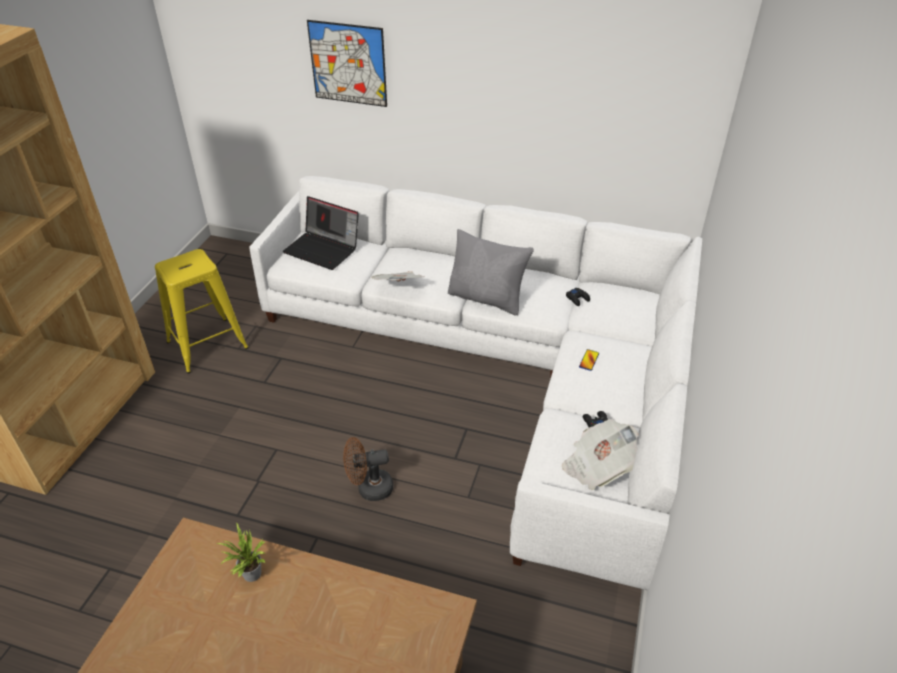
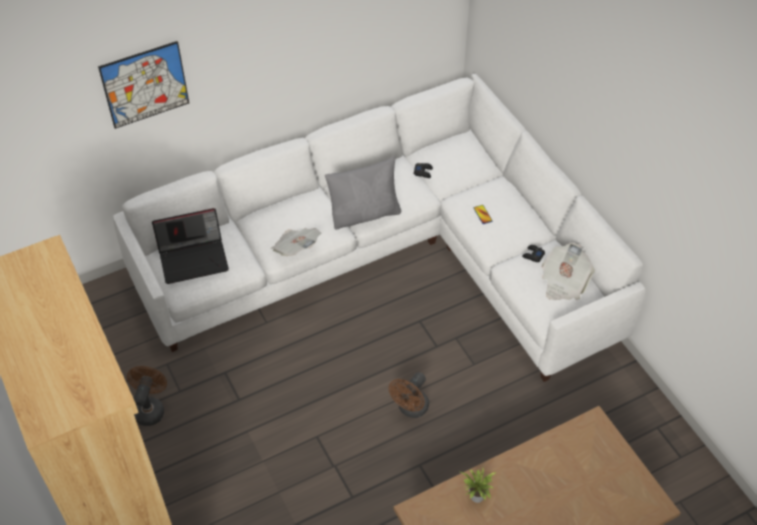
camera: 45 degrees left, 10 degrees up
yellow stool [155,249,249,374] -> brown fan [127,366,167,426]

